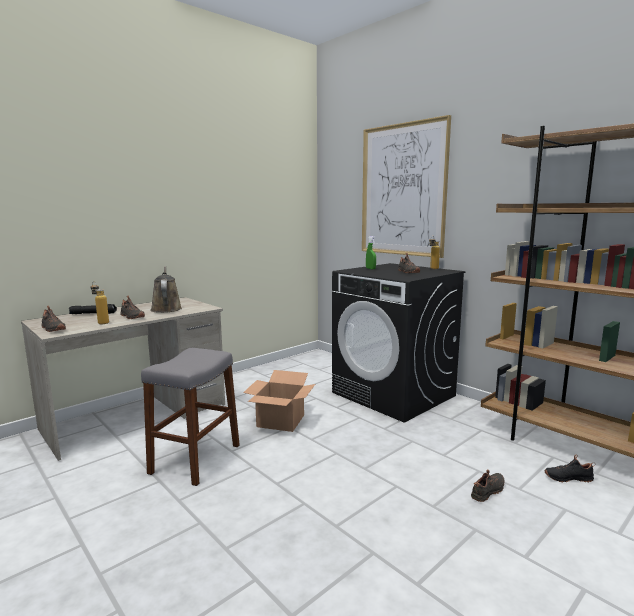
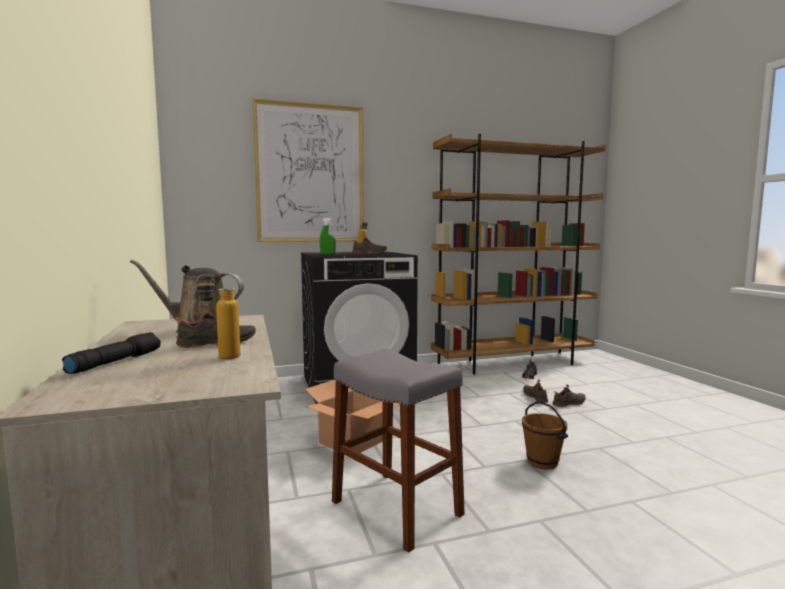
camera: 65 degrees left, 5 degrees down
black shoe [41,305,66,332] -> black shoe moved to [552,384,586,407]
none -> brown bucket [522,401,568,469]

